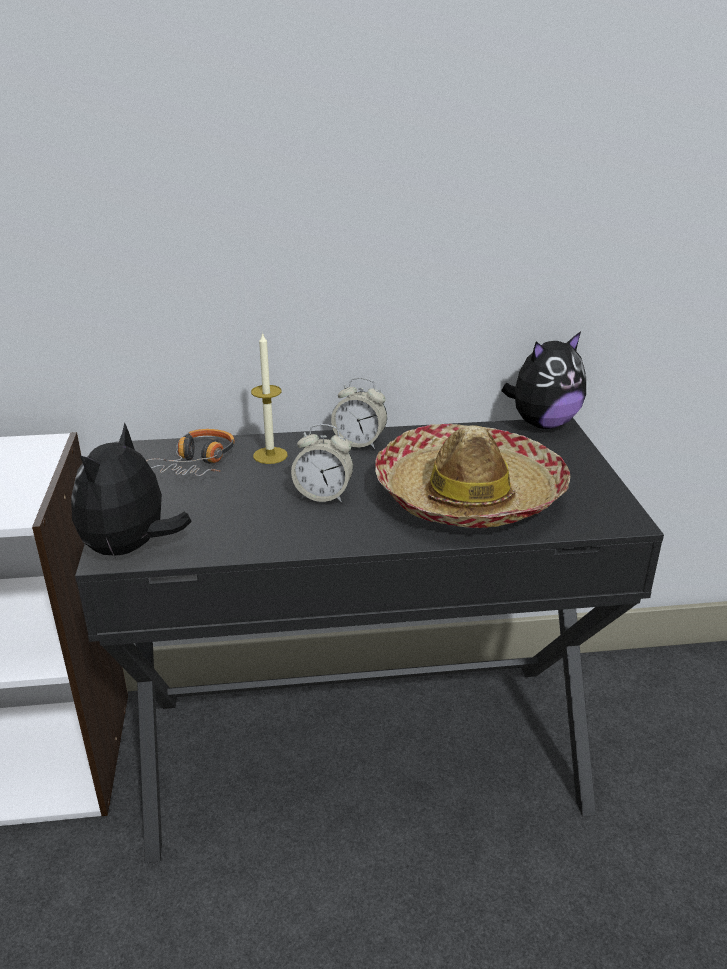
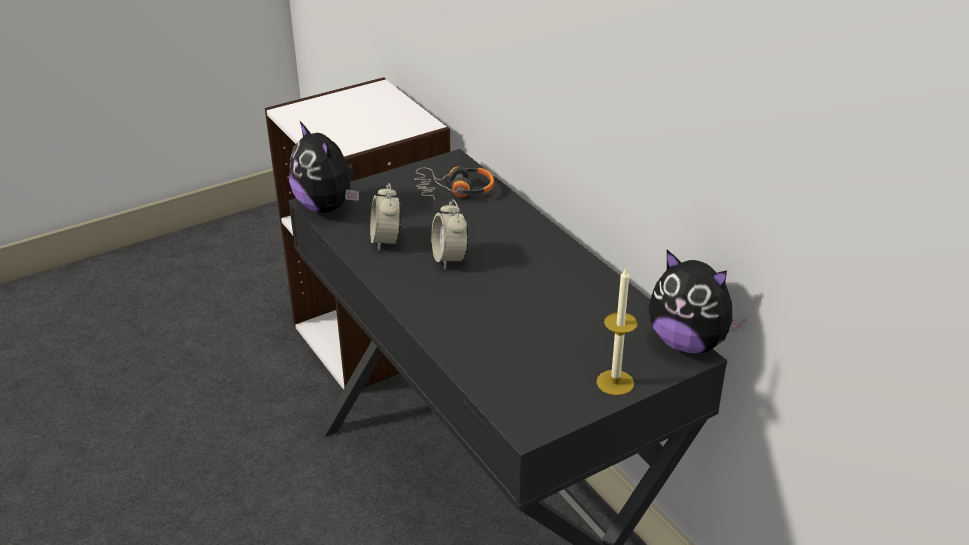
camera: 65 degrees right, 5 degrees up
plush toy [71,423,192,559] -> plush toy turned 120 degrees counterclockwise [289,120,359,213]
candle [251,332,288,464] -> candle moved to [596,268,638,396]
alarm clock [331,377,387,449] -> alarm clock moved to [370,183,401,251]
hat [375,424,570,528] -> none

